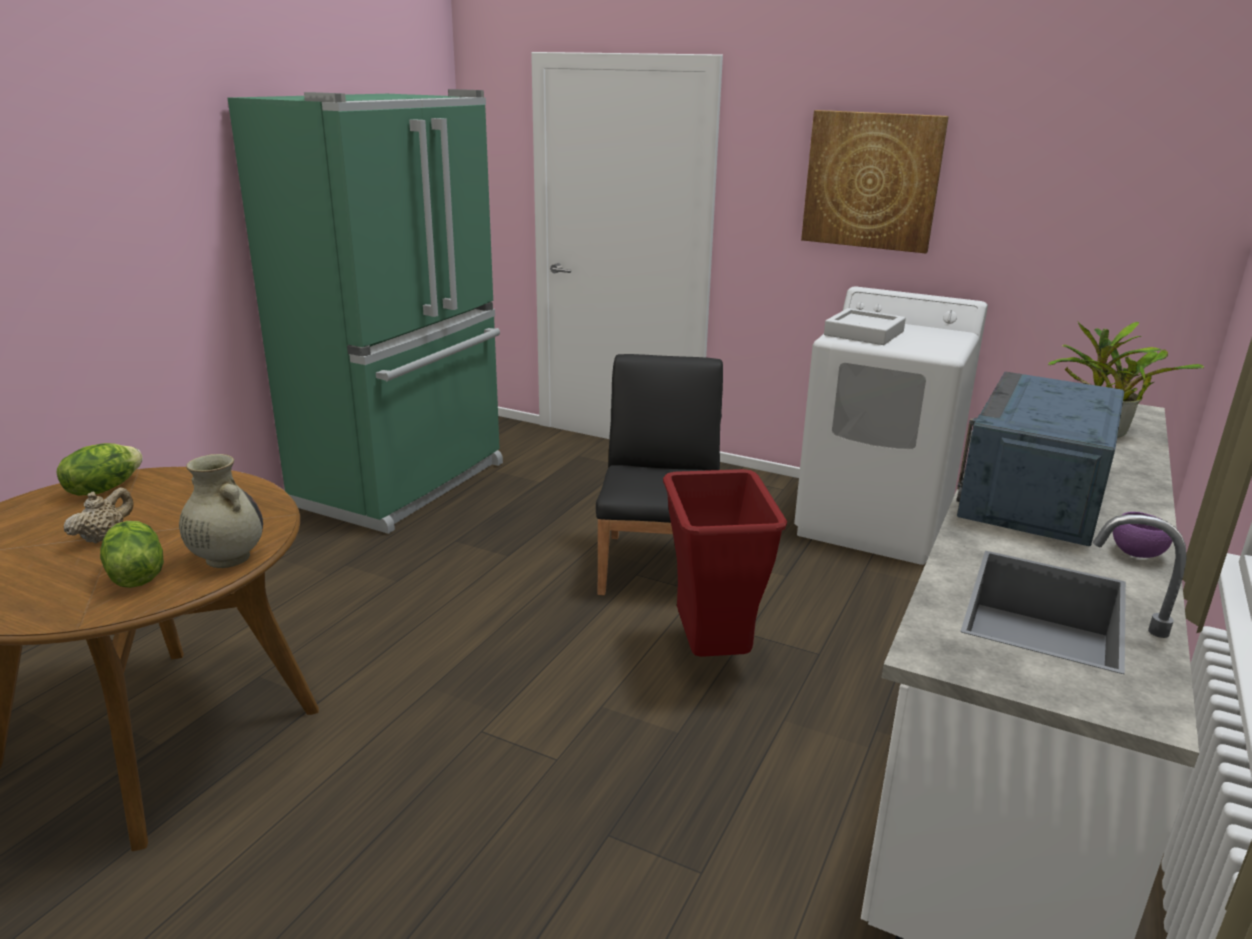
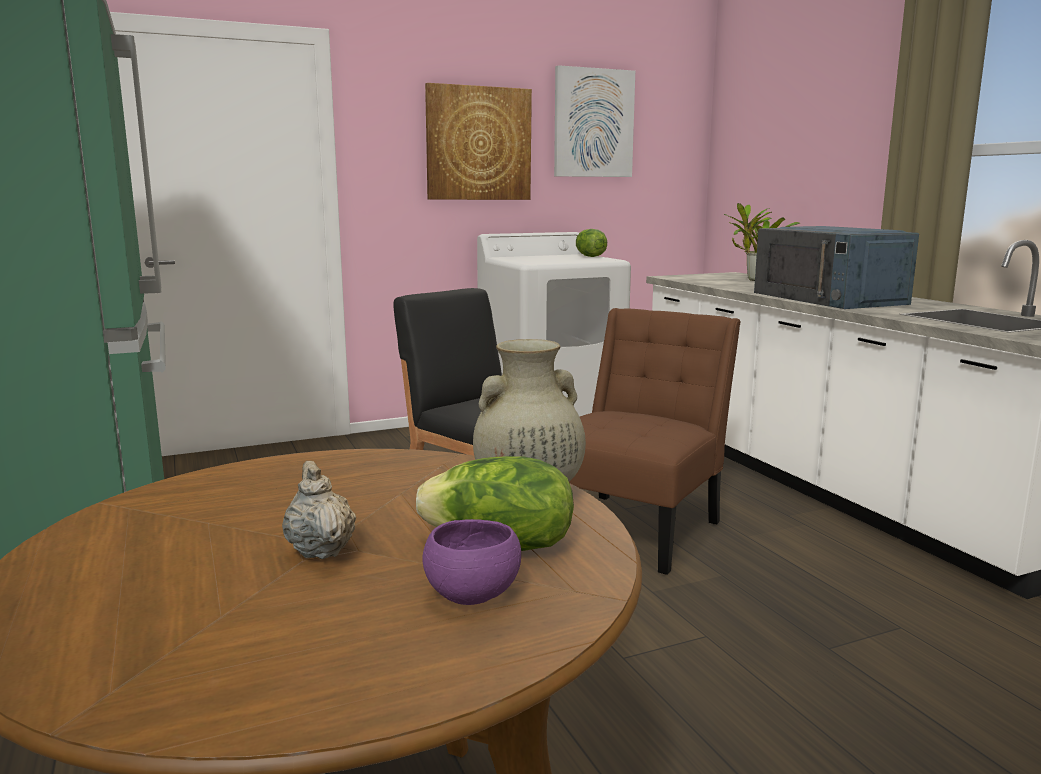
camera: 50 degrees left, 10 degrees down
lettuce [57,443,143,496] -> lettuce moved to [576,229,607,257]
red trash can [663,469,787,657] -> brown chair [569,308,741,575]
grey tray [824,308,906,345] -> none
purple bowl [1113,512,1172,558] -> purple bowl moved to [422,519,521,605]
none -> picture [554,65,635,177]

